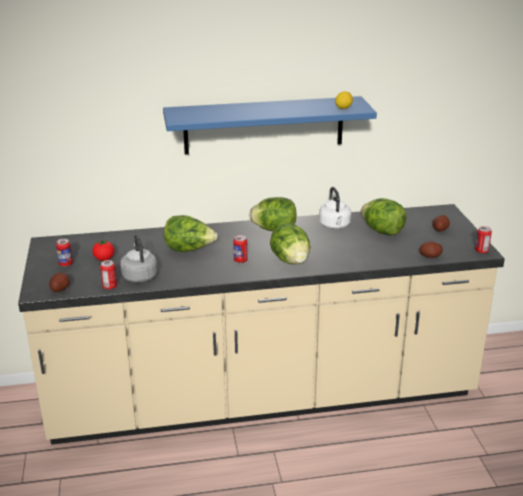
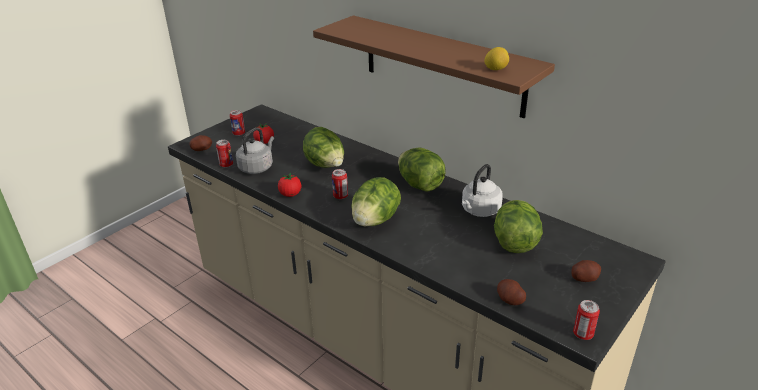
camera: 50 degrees right, 5 degrees up
blue shelf [163,96,377,155] -> brown shelf [313,15,555,118]
none -> tomato [278,173,301,197]

